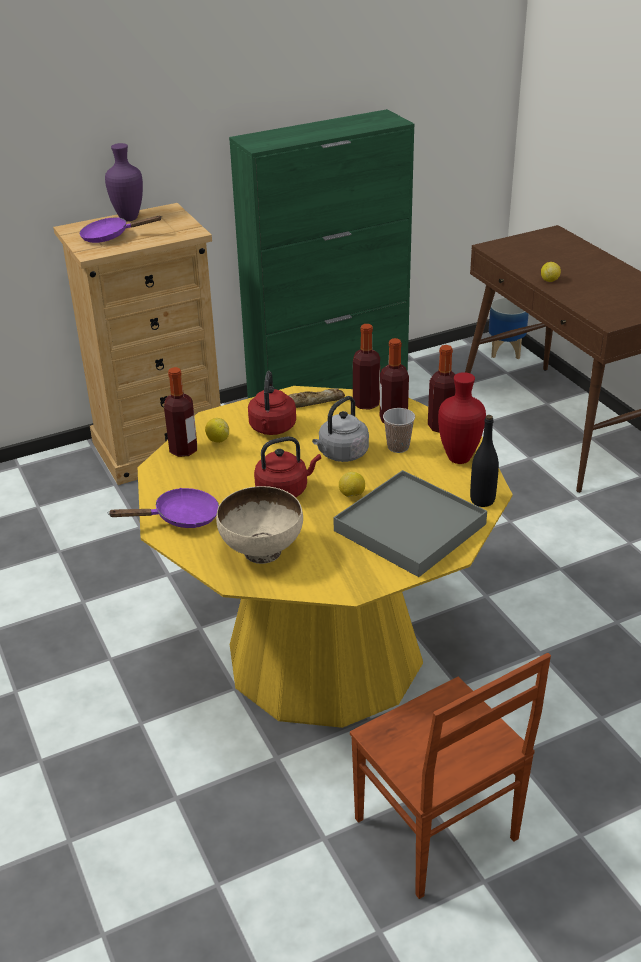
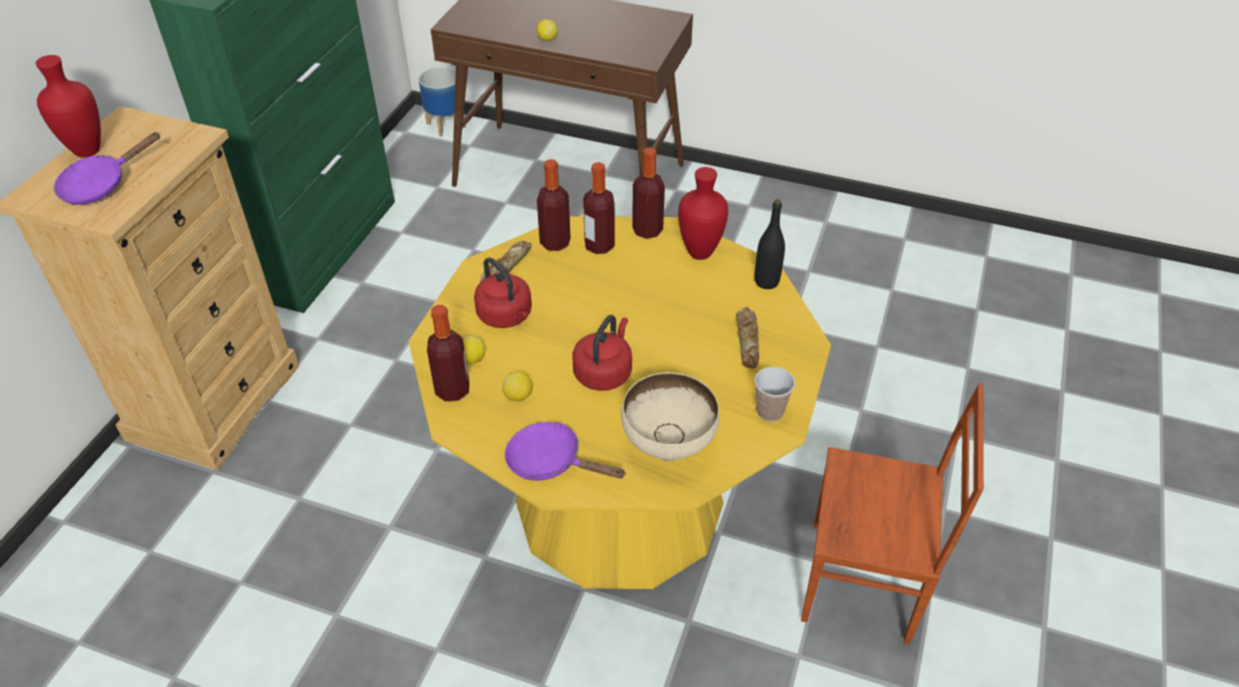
camera: 45 degrees left, 10 degrees up
purple vase [105,143,143,221] -> red vase [36,55,101,158]
purple frying pan [109,488,219,528] -> purple frying pan turned 90 degrees counterclockwise [504,422,626,481]
grey kettle [312,396,369,462] -> none
grey tray [333,470,487,577] -> bread [736,307,759,368]
lemon [339,472,365,497] -> lemon moved to [503,371,533,402]
cup [383,408,415,453] -> cup moved to [755,367,795,421]

